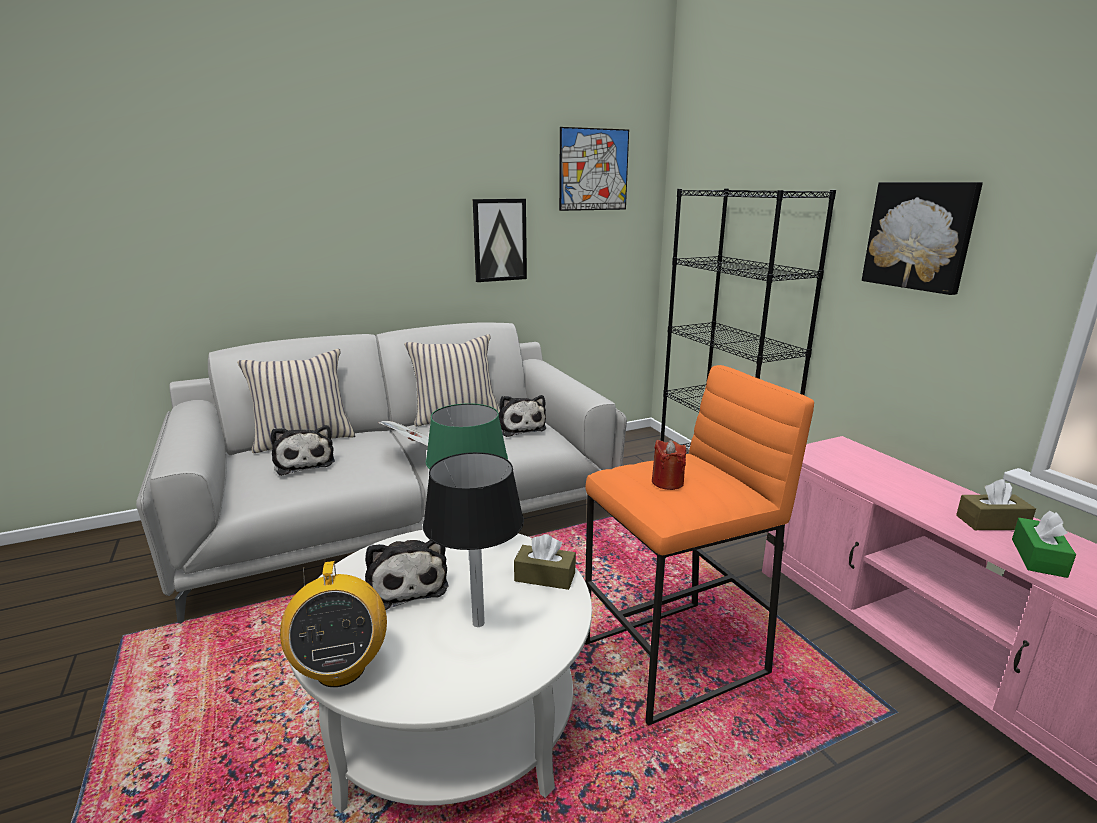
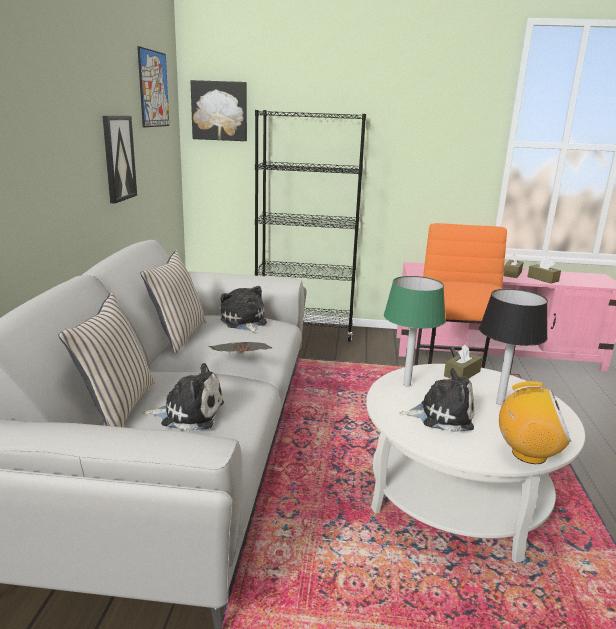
camera: 60 degrees left, 0 degrees up
plush toy [499,395,547,437] -> plush toy turned 120 degrees counterclockwise [221,286,267,333]
red candle [652,440,686,490] -> none
picture [862,182,983,295] -> picture moved to [190,80,247,141]
green tissue box [1012,511,1076,578] -> brown tissue box [527,257,561,283]

